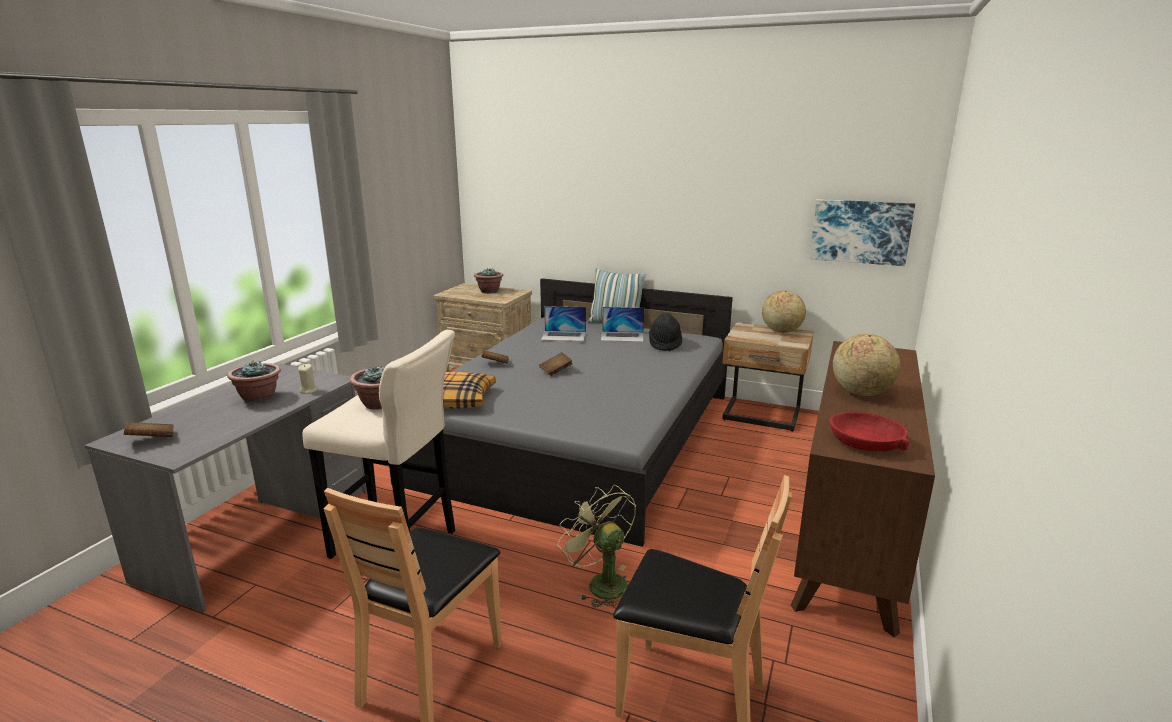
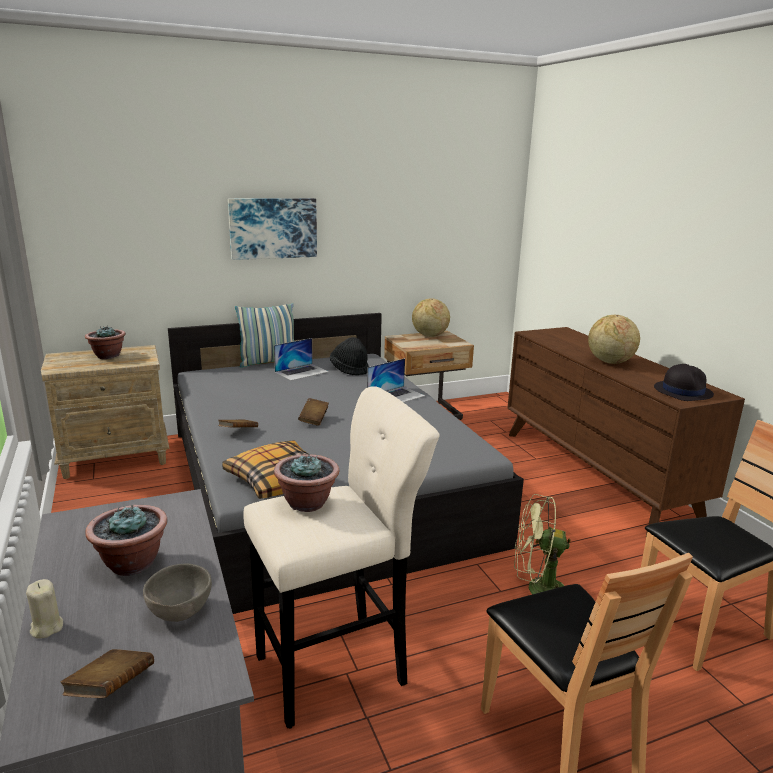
camera: 45 degrees left, 0 degrees up
beige candle [298,364,317,394] -> beige candle moved to [26,579,63,639]
laptop [541,306,586,341] -> laptop moved to [367,358,426,402]
picture [810,199,915,266] -> picture moved to [228,198,317,260]
red bowl [830,412,909,452] -> black hat [654,364,714,401]
none -> grey bowl [143,564,212,622]

